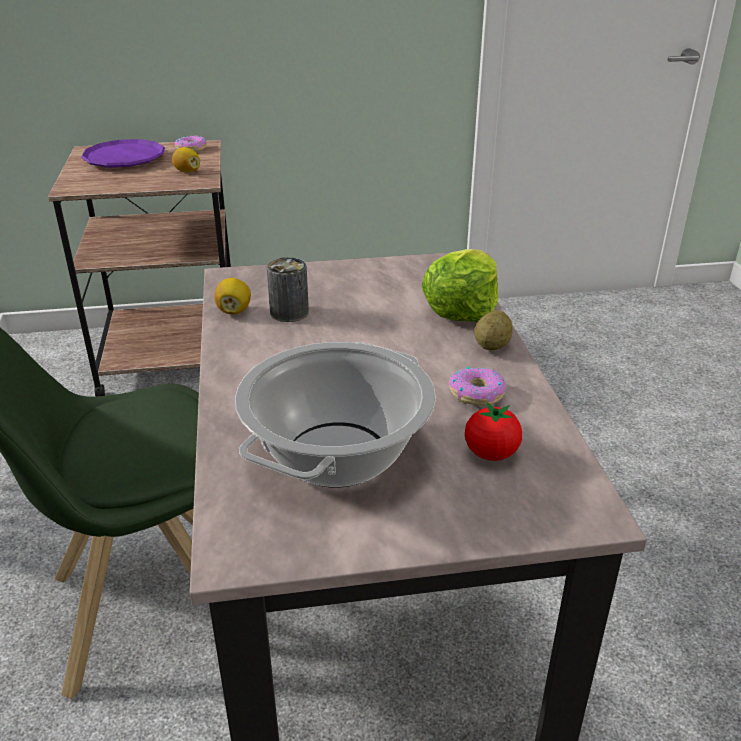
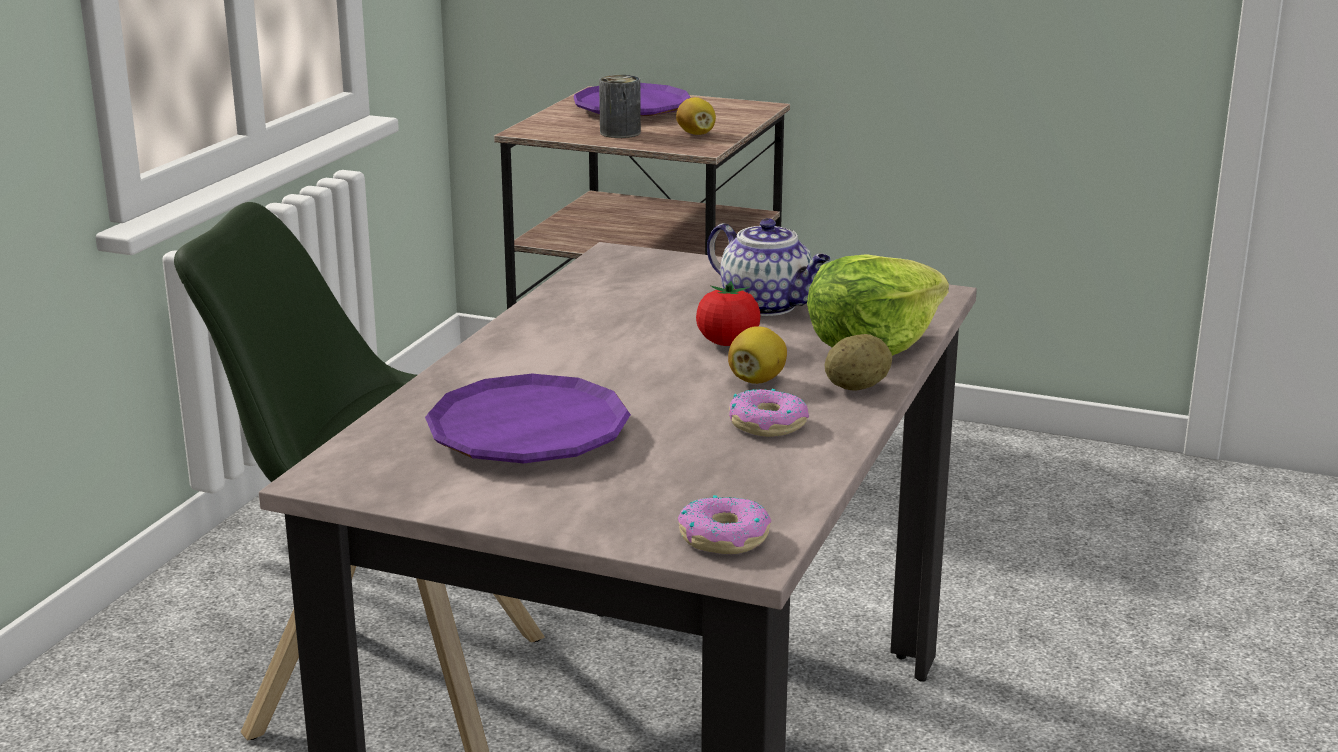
camera: 30 degrees right, 10 degrees down
donut [175,136,206,152] -> donut moved to [678,495,771,554]
lemon [214,278,251,315] -> lemon moved to [728,326,787,384]
cooking pot [235,342,436,487] -> purple plate [425,374,631,463]
can [266,257,309,322] -> can moved to [599,75,641,138]
tomato [465,402,522,461] -> tomato moved to [696,281,760,346]
none -> teapot [707,218,831,316]

